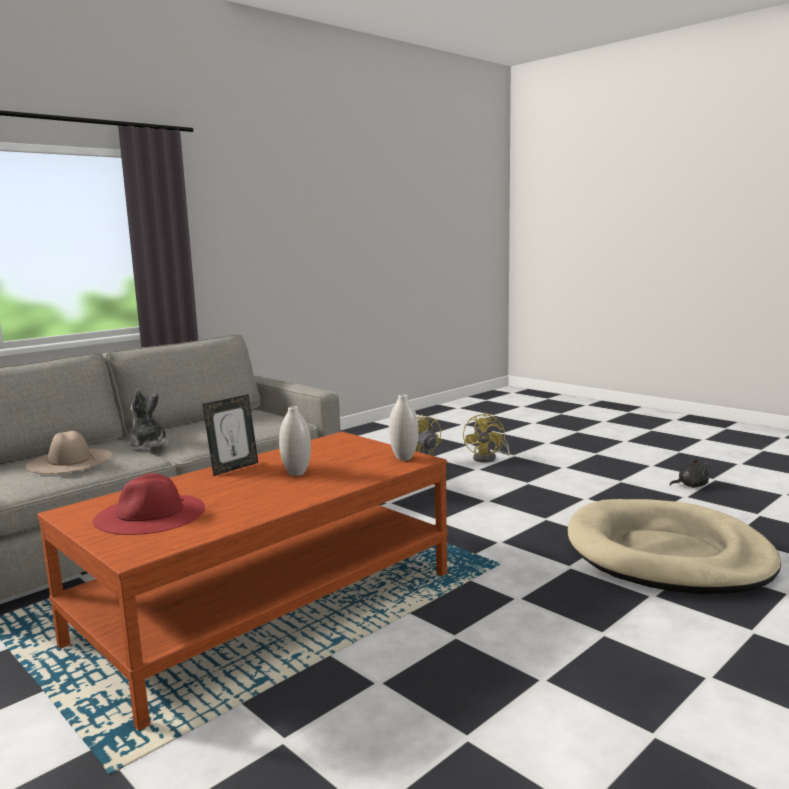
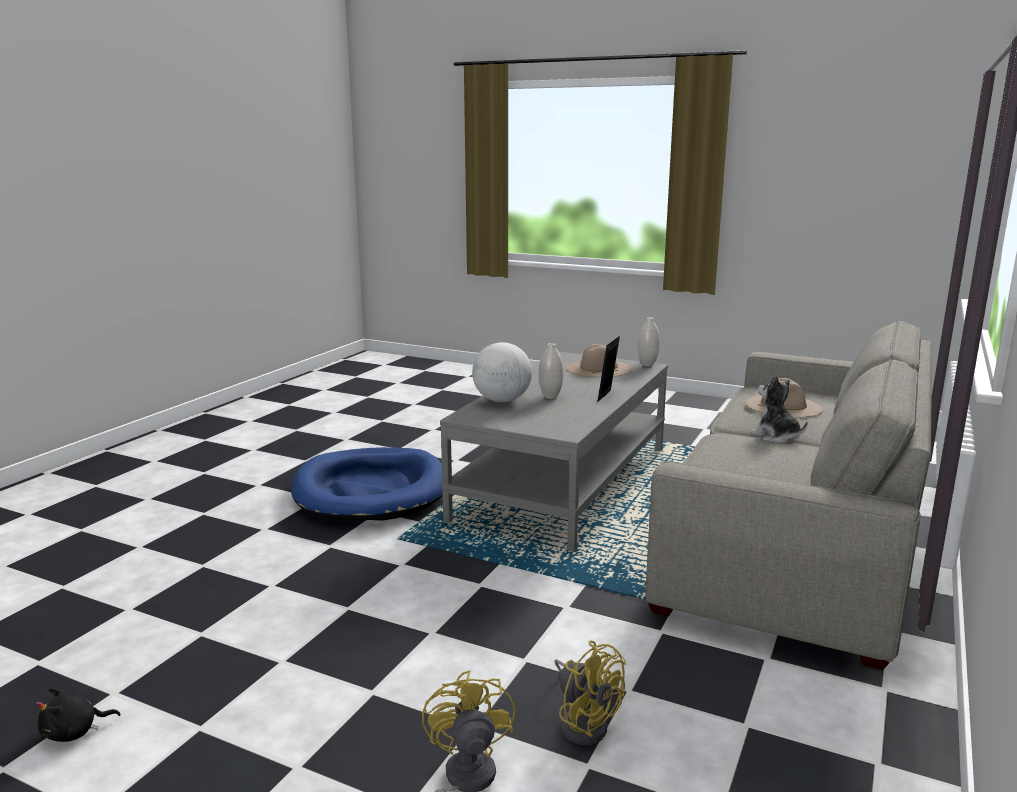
camera: 160 degrees right, 5 degrees up
brown coffee table [37,432,448,731] -> grey coffee table [440,352,668,552]
red hat [93,473,205,535] -> beige hat [566,344,632,377]
plush toy [127,389,169,451] -> plush toy turned 150 degrees counterclockwise [750,375,808,443]
white vase [389,395,419,461] -> white vase moved to [638,317,660,366]
beige dog bed [568,499,781,595] -> none
none -> blue dog bed [291,447,443,521]
none -> globe [472,342,532,402]

